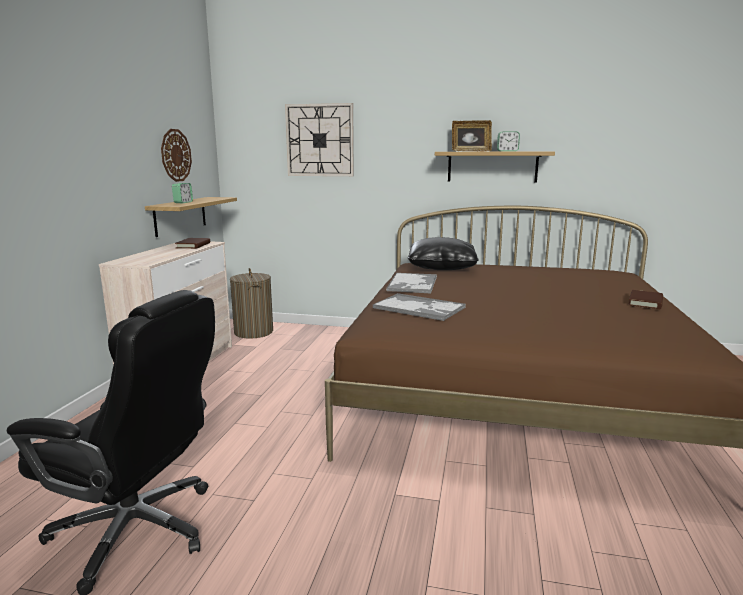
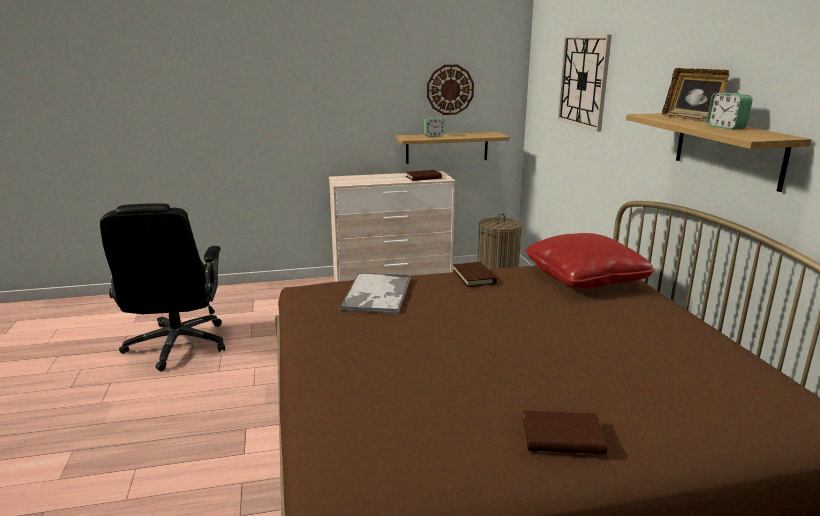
camera: 65 degrees right, 5 degrees up
tray [386,273,437,293] -> brown book [453,262,497,287]
black pillow [408,237,479,270] -> red pillow [525,233,655,289]

